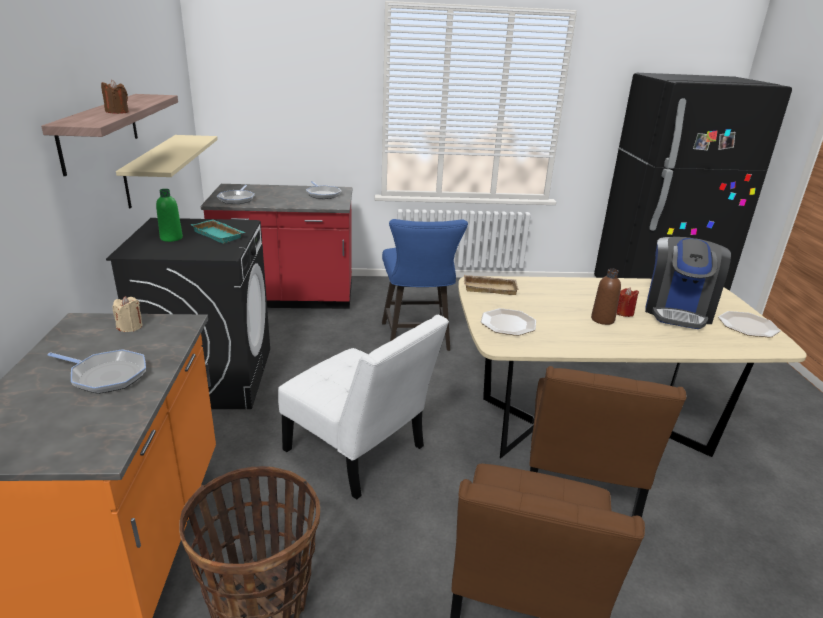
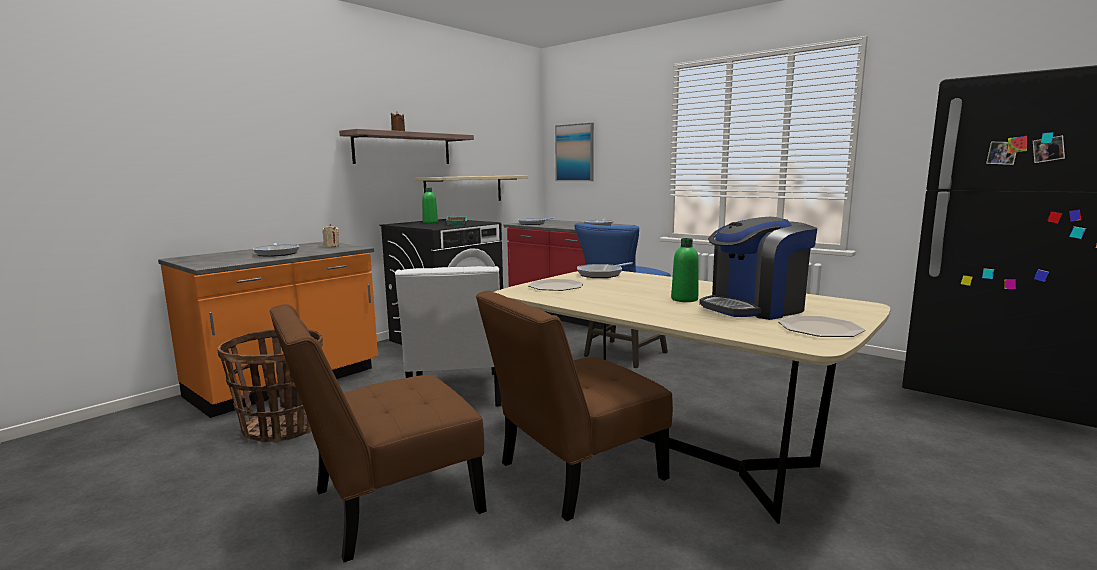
camera: 45 degrees right, 15 degrees down
beige tray [464,275,519,295] -> frying pan [577,262,633,278]
brown bottle [591,268,621,325] -> none
red candle [617,287,639,317] -> green bottle [671,238,699,302]
none -> picture [555,123,594,181]

